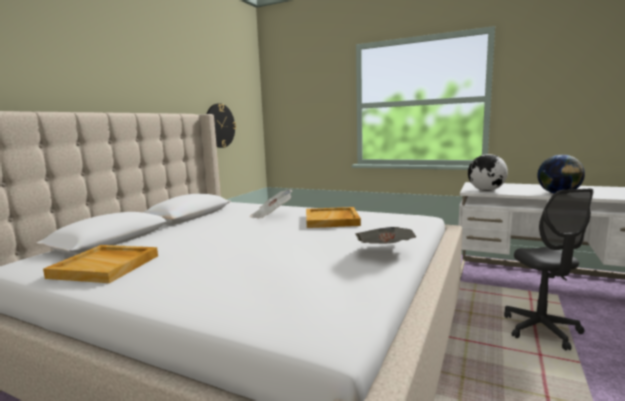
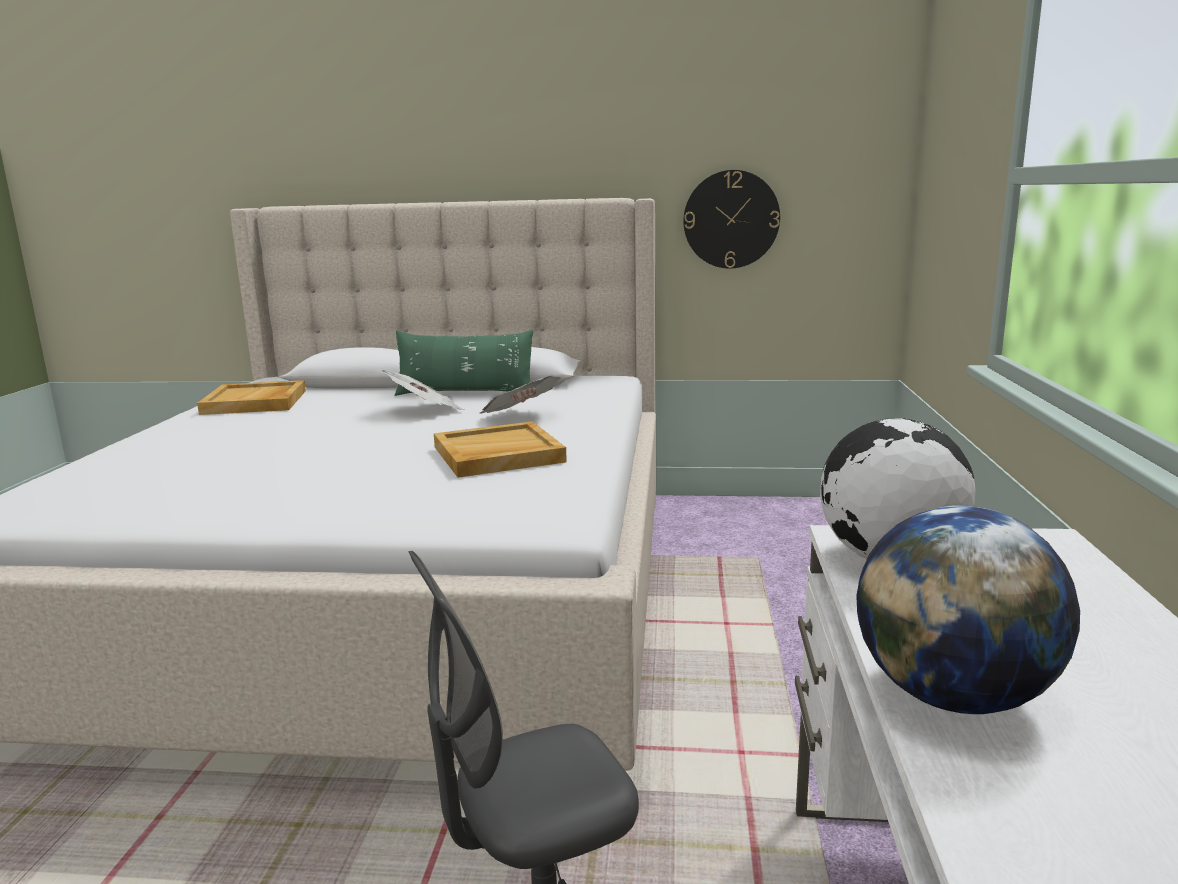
camera: 70 degrees right, 5 degrees up
newspaper [355,227,416,244] -> newspaper moved to [379,369,464,410]
none -> green pillow [395,330,533,396]

